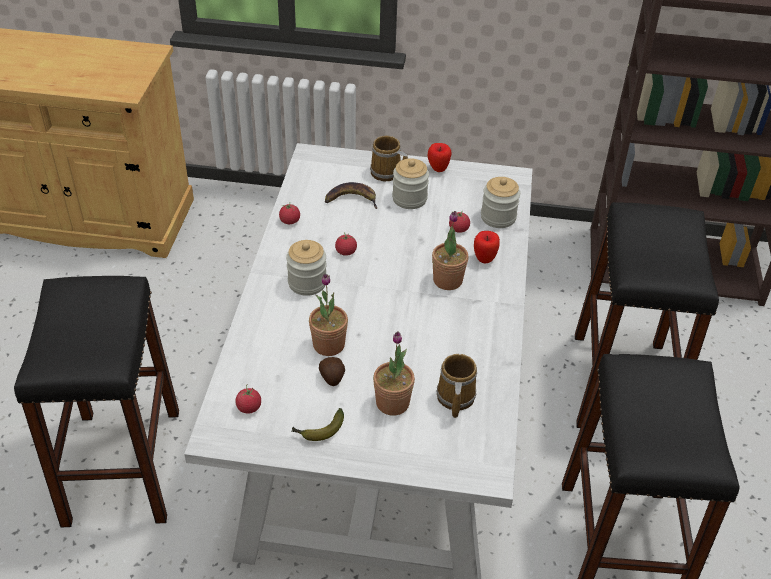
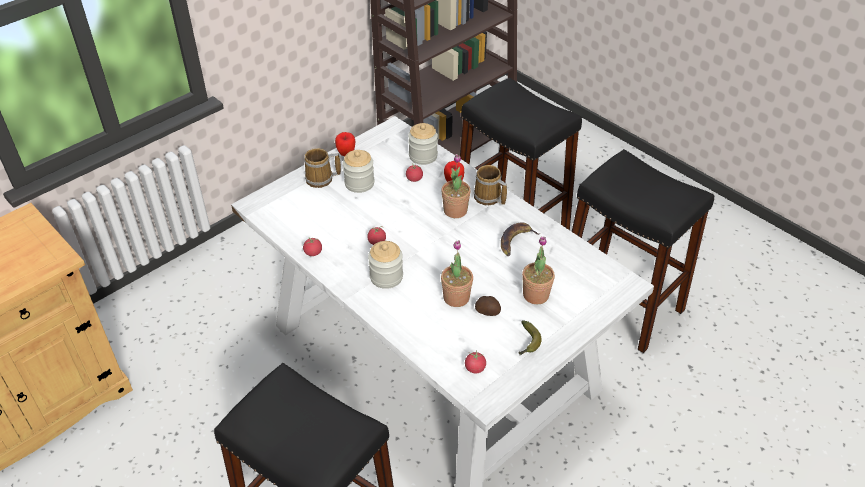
camera: 50 degrees left, 0 degrees up
banana [325,182,377,209] -> banana moved to [501,223,539,256]
mug [436,354,477,418] -> mug moved to [474,165,507,205]

